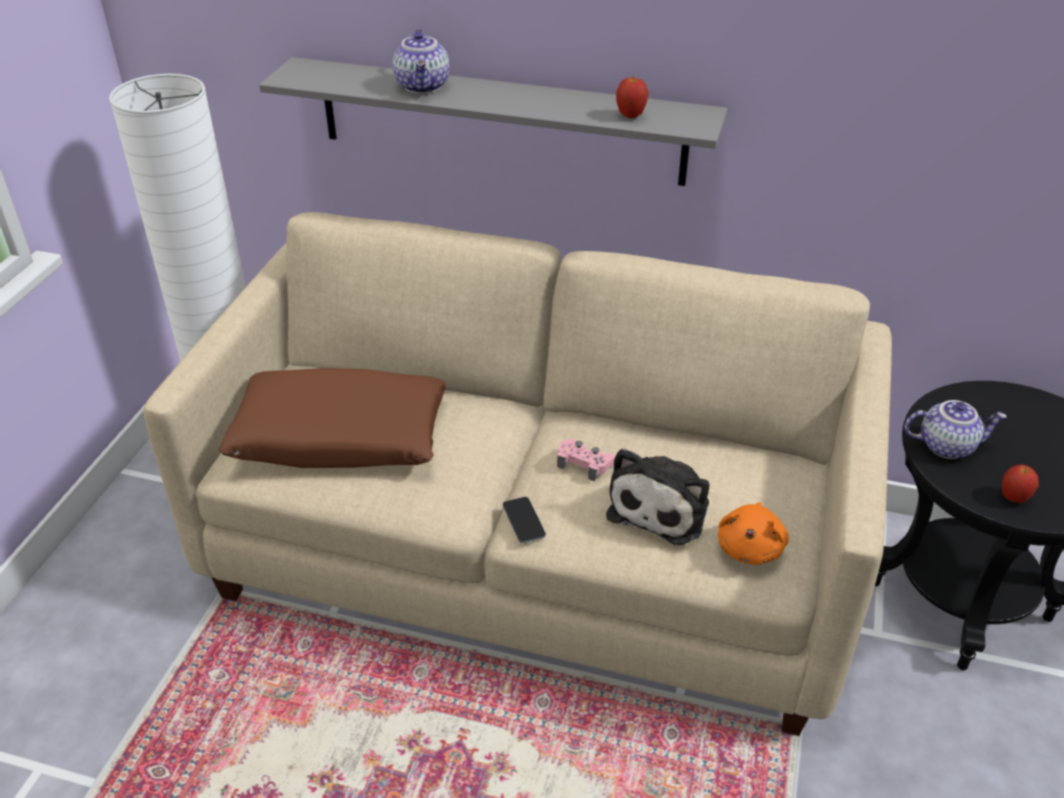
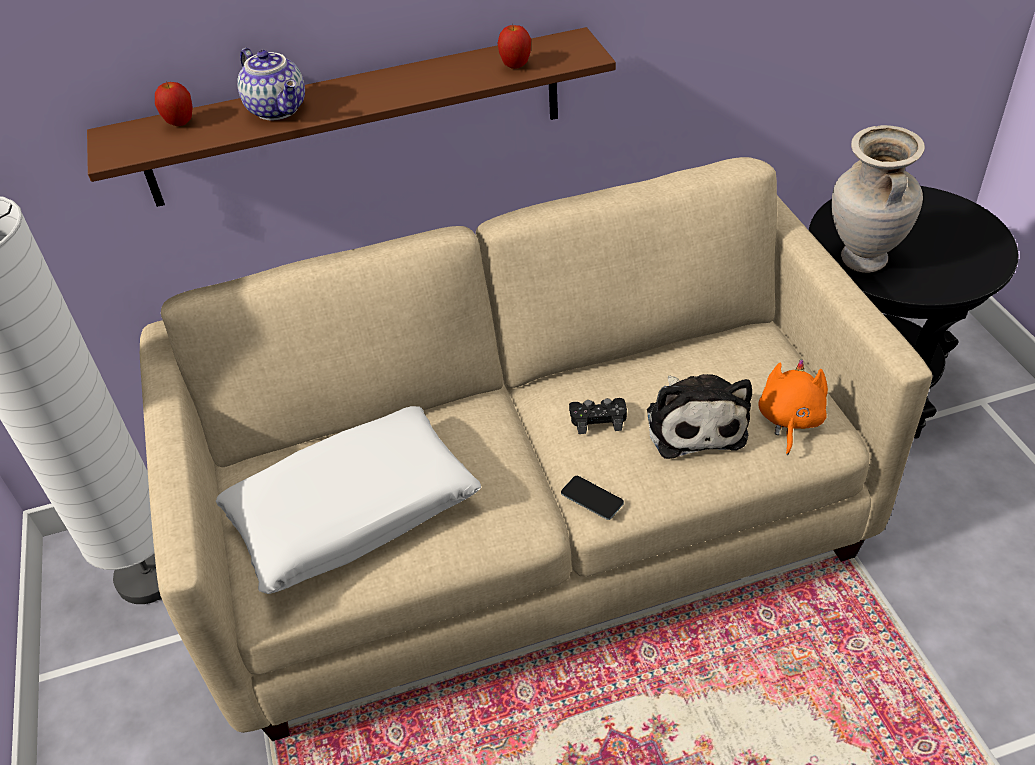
camera: 30 degrees left, 5 degrees up
brown pillow [218,368,447,468] -> white pillow [216,406,481,594]
grey shelf [259,57,728,186] -> brown shelf [87,27,616,207]
pink game controller [557,439,615,482] -> black game controller [569,398,627,434]
orange plush toy [718,502,789,565] -> orange plush toy turned 150 degrees counterclockwise [758,359,828,455]
teapot [904,400,1007,459] -> beige vase [832,125,925,273]
apple [1002,464,1039,503] -> apple moved to [155,81,193,126]

